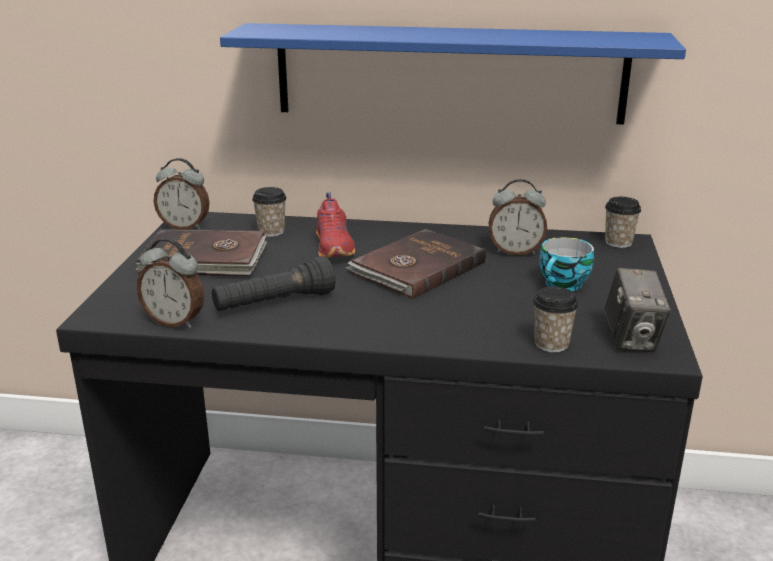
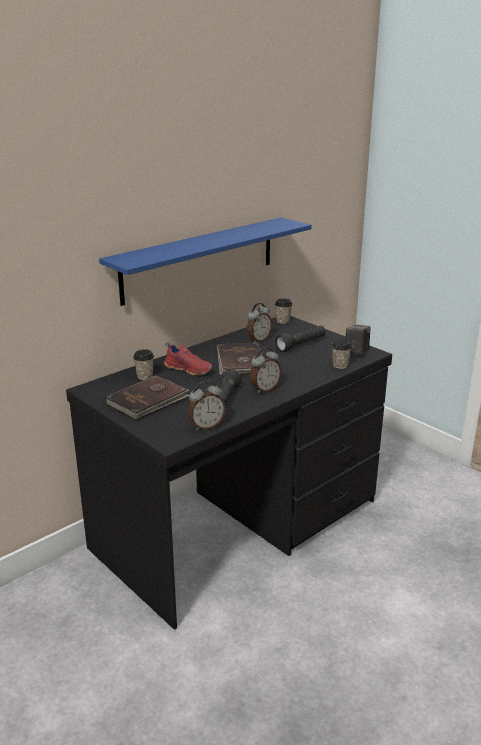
camera: 50 degrees left, 0 degrees up
alarm clock [154,158,210,230] -> alarm clock moved to [250,347,282,394]
cup [539,237,594,292] -> black flashlight [275,325,326,352]
camera [604,268,671,352] -> camera turned 105 degrees counterclockwise [345,325,371,354]

